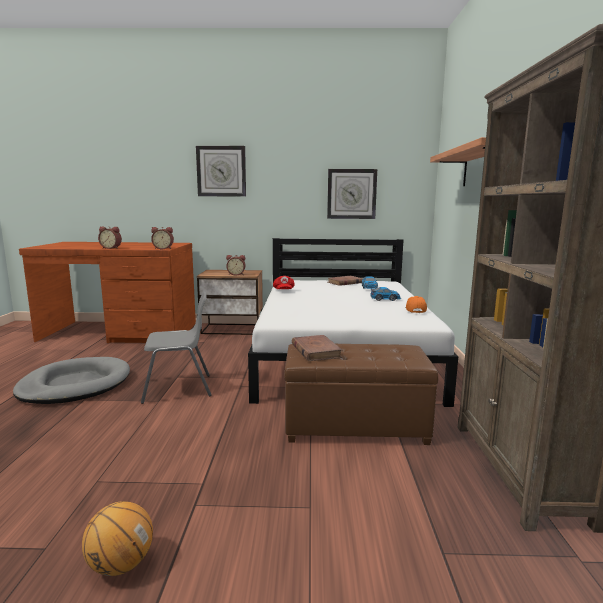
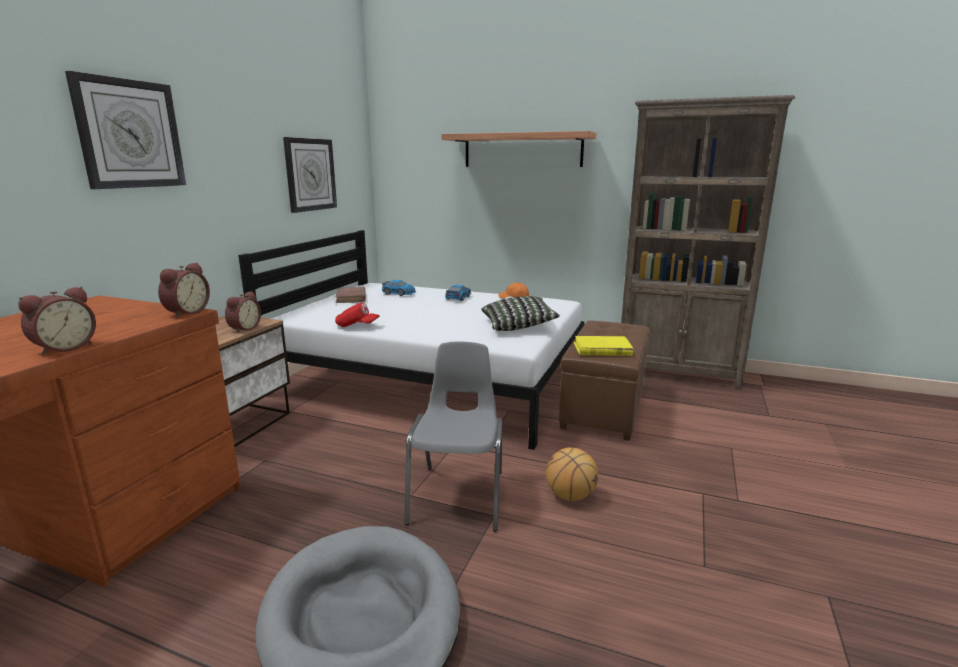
camera: 70 degrees left, 5 degrees up
basketball [82,501,153,576] -> basketball moved to [546,447,598,501]
brown book [292,335,342,361] -> yellow book [574,336,633,356]
none -> pillow [481,296,560,331]

